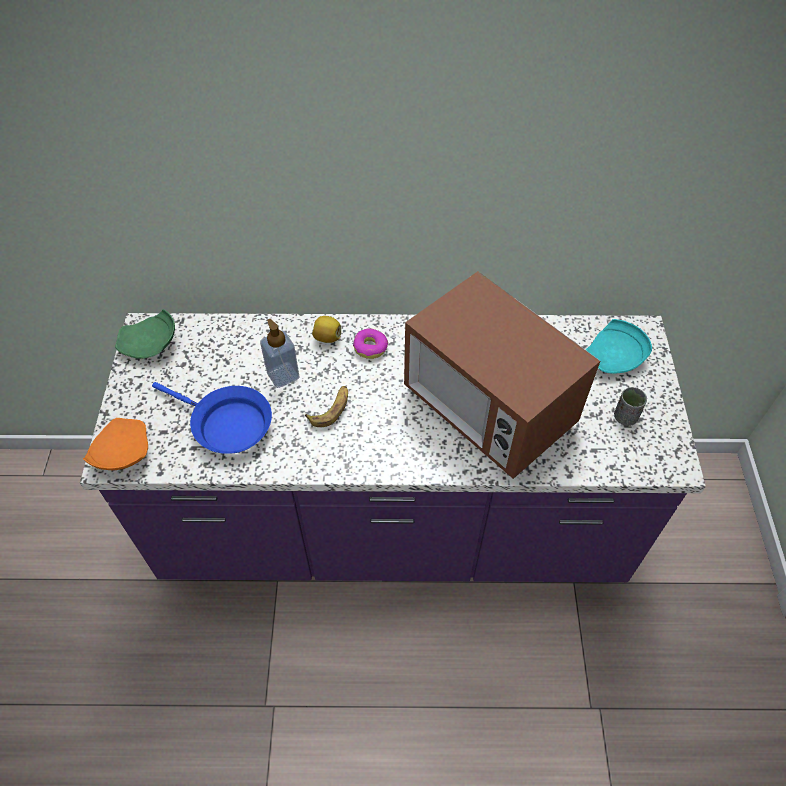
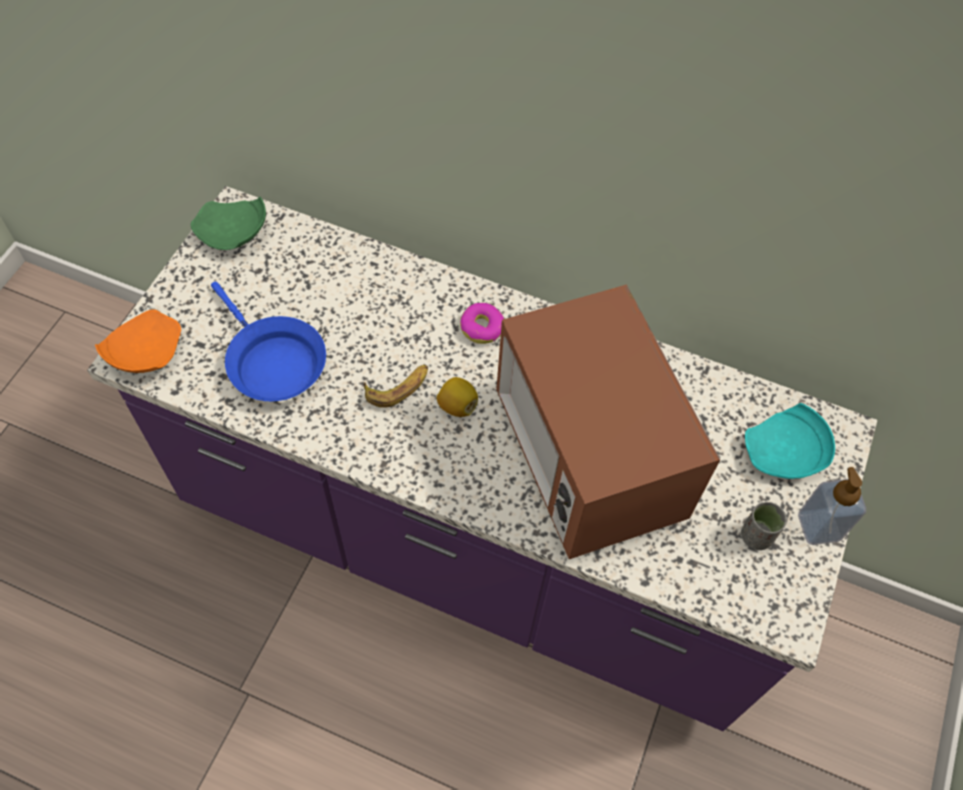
camera: 20 degrees right, 5 degrees up
soap dispenser [260,319,300,388] -> soap dispenser moved to [798,467,866,545]
lemon [312,316,341,343] -> lemon moved to [437,377,478,417]

